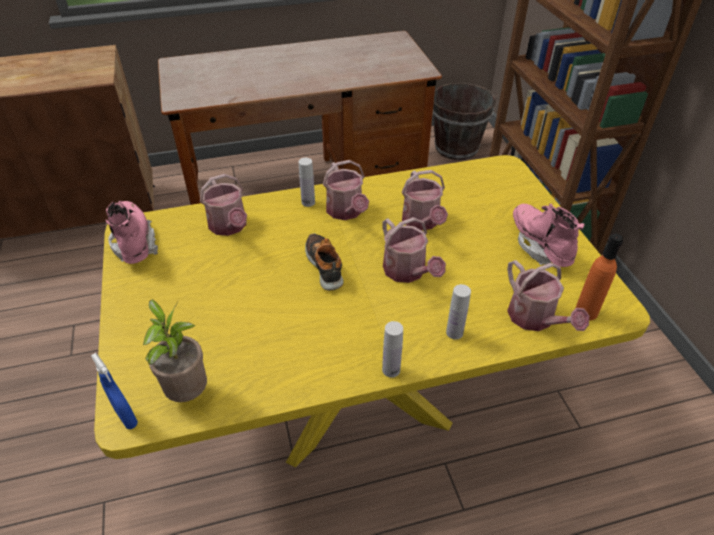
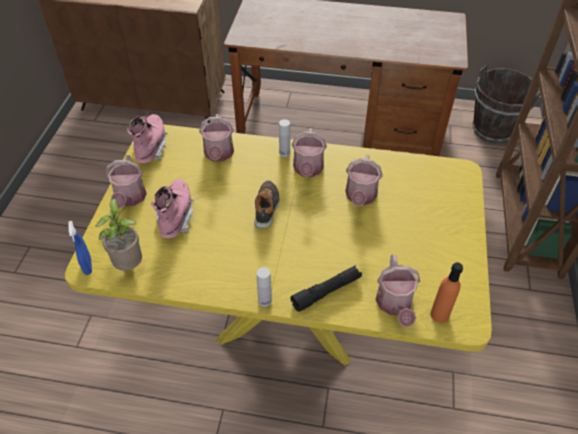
camera: 25 degrees right, 5 degrees up
watering can [382,217,446,283] -> watering can moved to [106,155,147,209]
white bottle [446,284,471,340] -> black flashlight [290,265,362,312]
pink boot [513,204,585,267] -> pink boot moved to [151,179,195,238]

